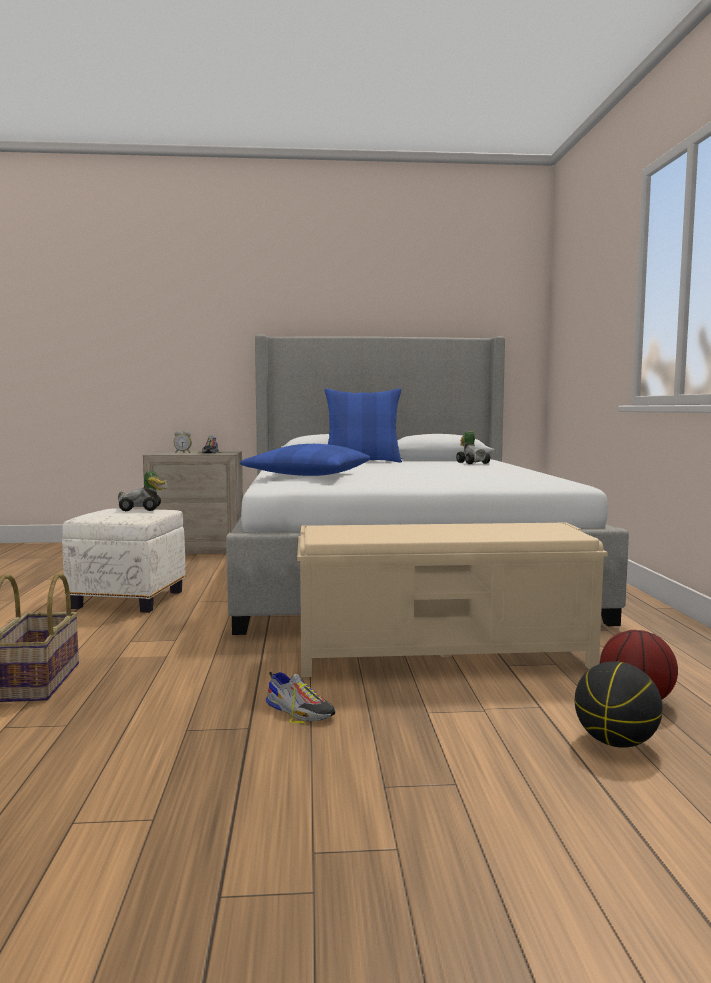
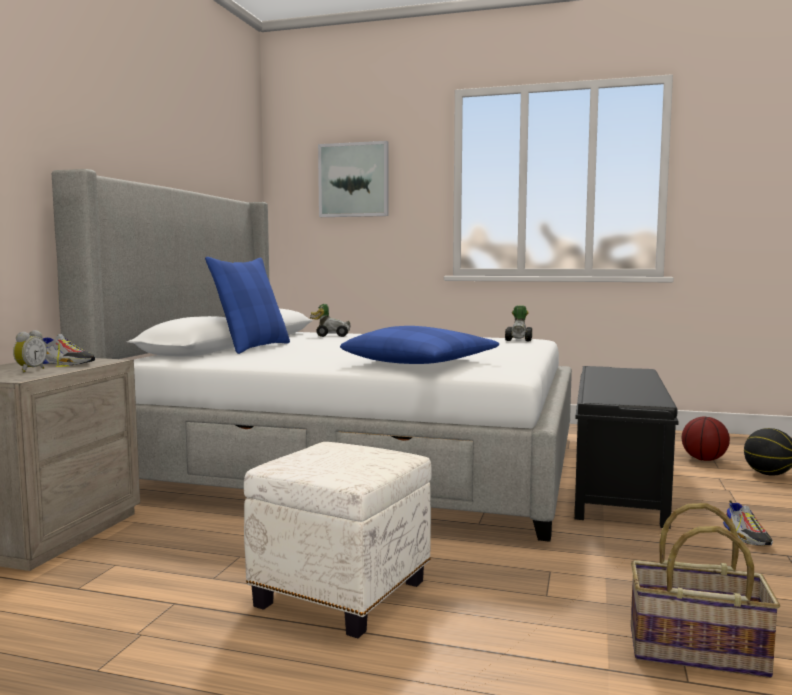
camera: 70 degrees left, 0 degrees up
toy car [118,471,168,511] -> toy car moved to [505,305,532,341]
shoe [266,672,336,724] -> shoe turned 120 degrees clockwise [723,501,773,546]
beige bench [297,522,608,677] -> black bench [575,366,679,529]
none -> picture [318,141,389,217]

